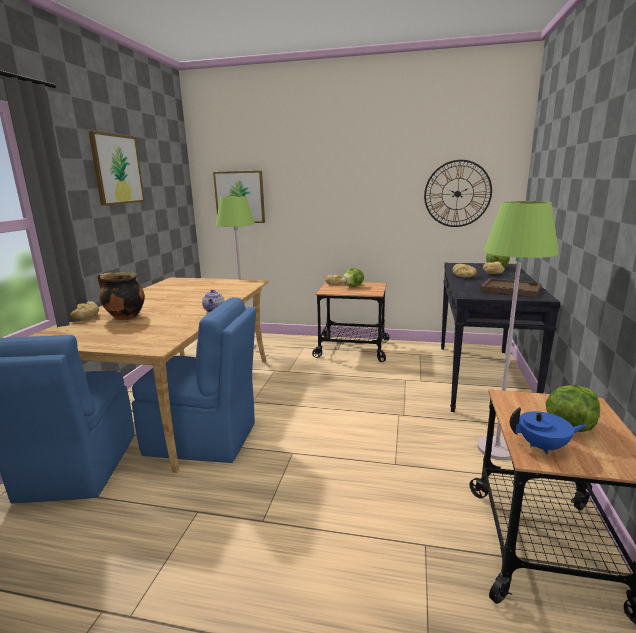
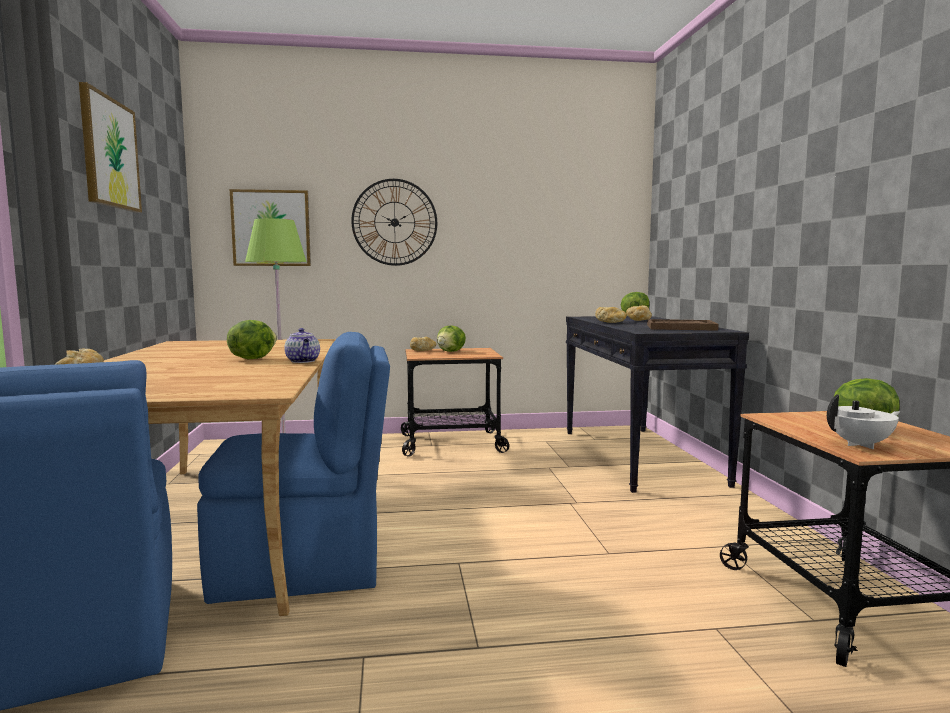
camera: 20 degrees left, 10 degrees down
cooking pot [98,272,145,320] -> none
wall clock [424,160,492,227] -> wall clock moved to [351,179,437,266]
green floor lamp [477,201,559,460] -> none
blue teapot [510,407,587,454] -> white teapot [827,394,900,449]
none -> lettuce [227,320,277,359]

